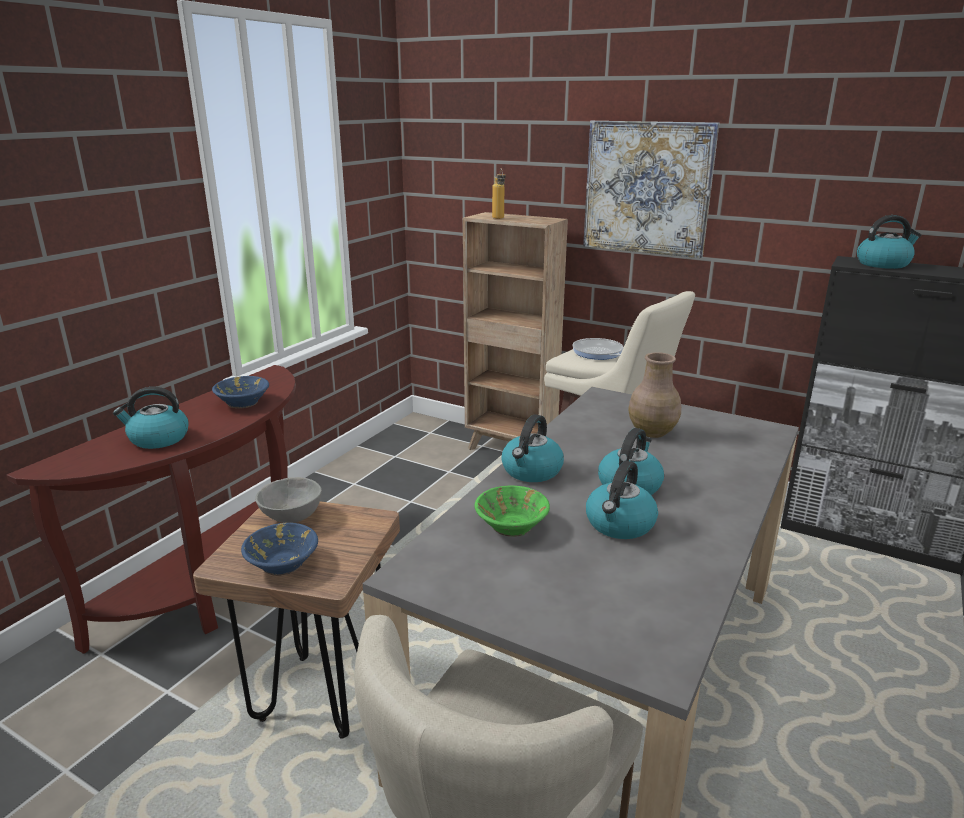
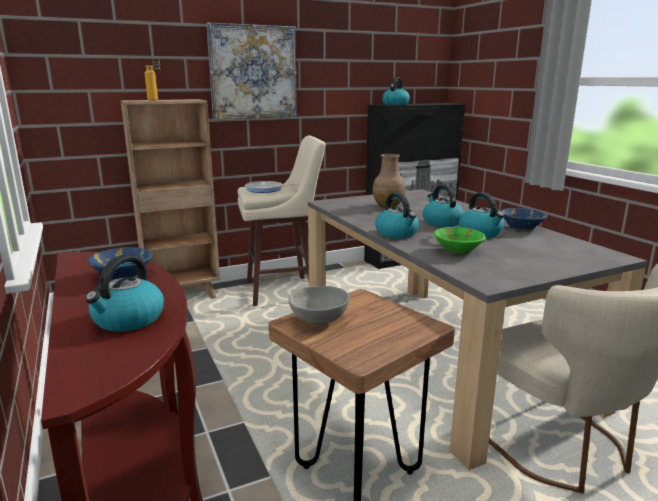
camera: 55 degrees left, 5 degrees down
blue bowl [241,523,318,576] -> blue bowl moved to [501,208,547,231]

